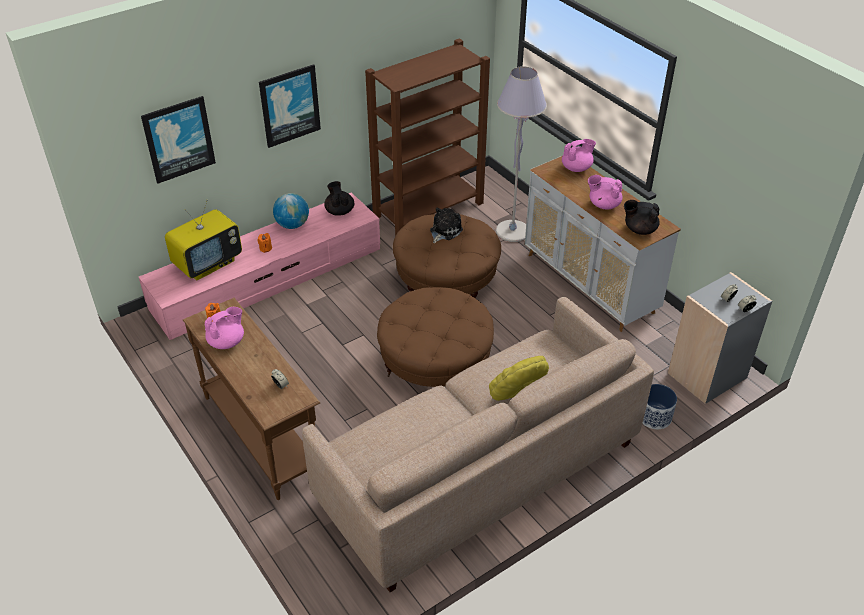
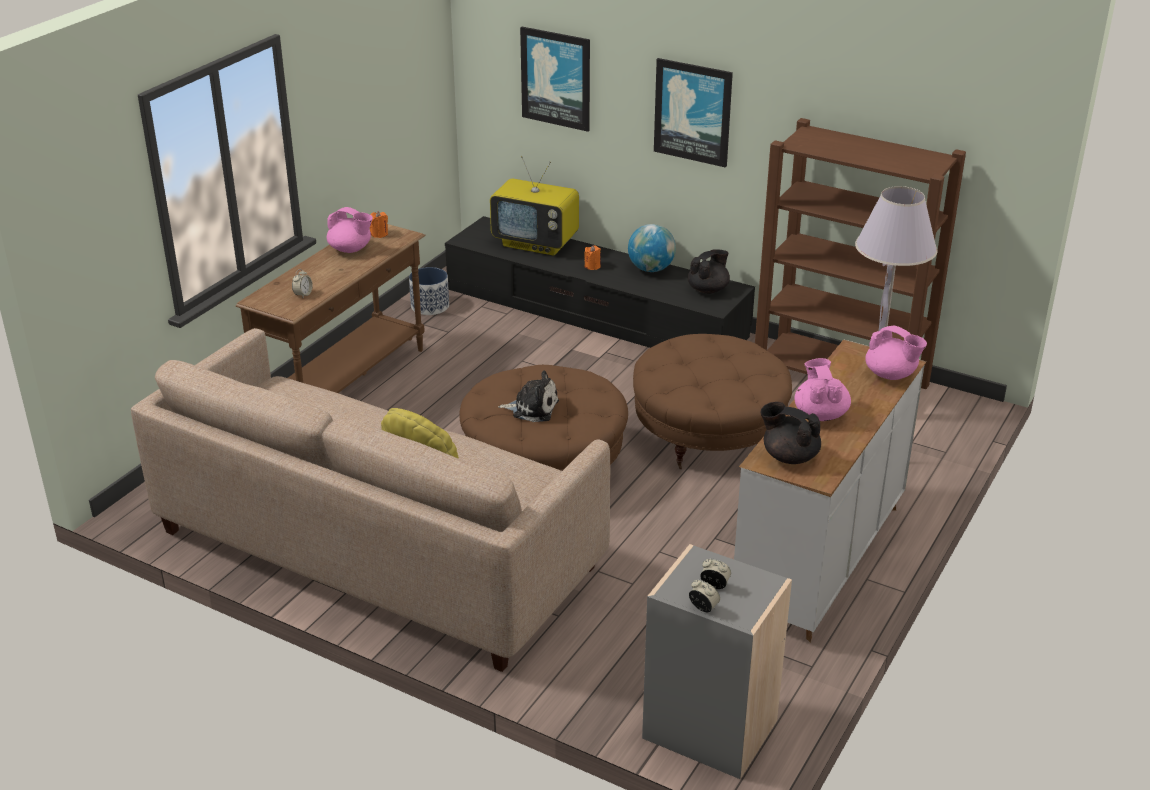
camera: 65 degrees right, 10 degrees down
pink tv stand [139,193,380,340] -> black tv stand [445,216,755,348]
plush toy [430,208,463,243] -> plush toy moved to [498,370,559,422]
black teapot [624,200,660,235] -> black teapot turned 45 degrees counterclockwise [761,402,821,464]
planter [642,384,677,429] -> planter moved to [409,267,449,315]

